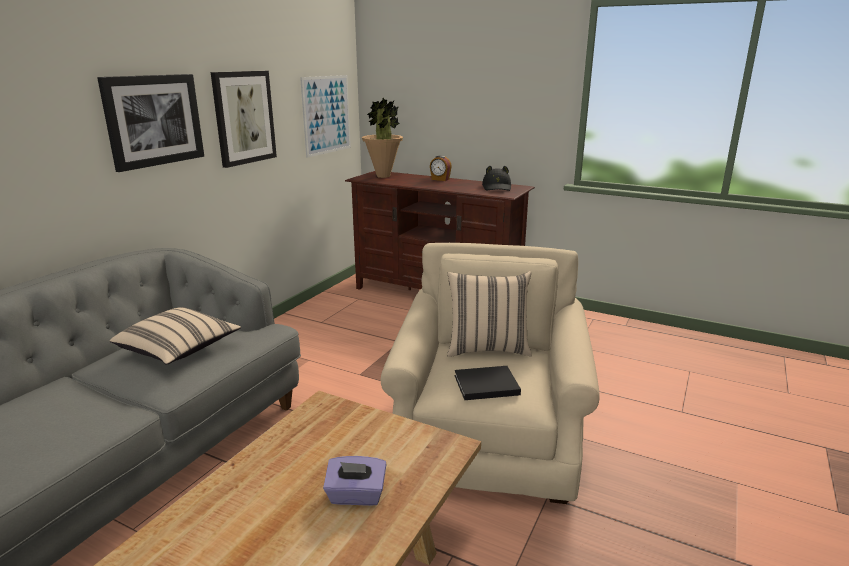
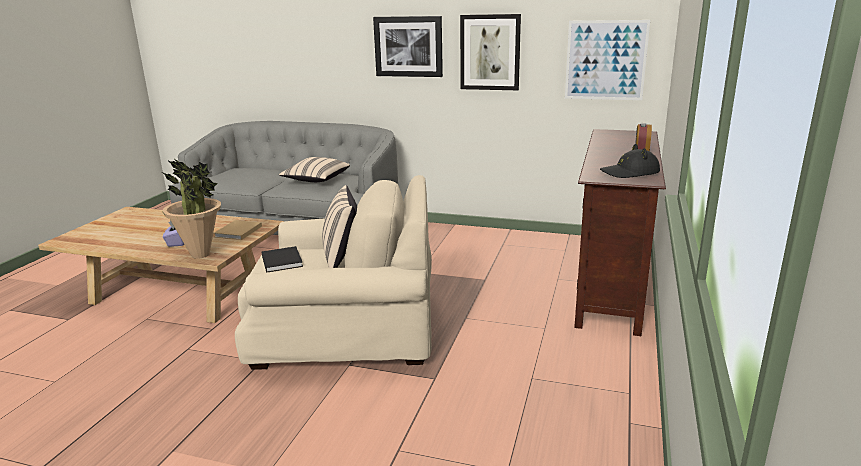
camera: 80 degrees right, 0 degrees up
potted plant [362,98,403,178] -> potted plant moved to [162,159,221,259]
none -> beige book [214,220,262,240]

